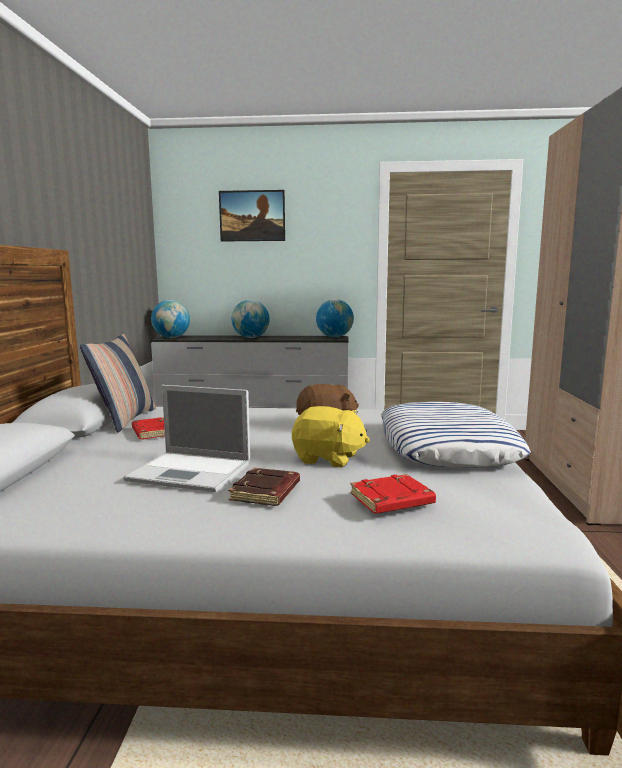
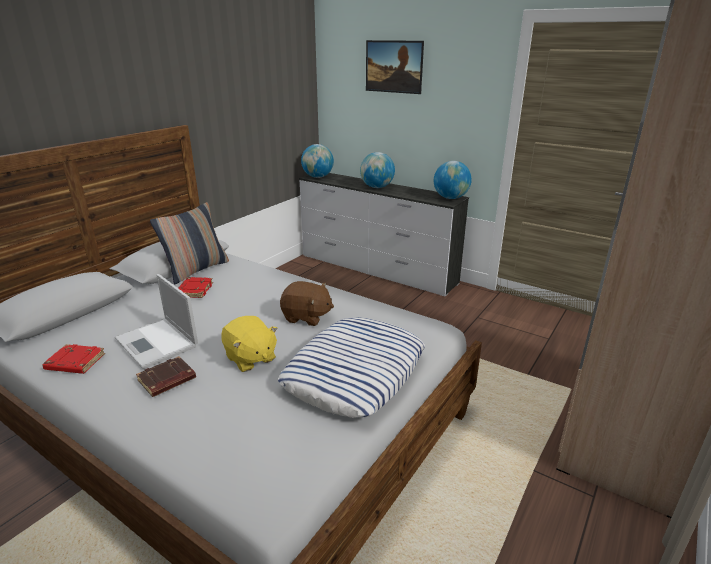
camera: 30 degrees right, 15 degrees up
red book [350,474,436,514] -> red book moved to [42,344,105,374]

